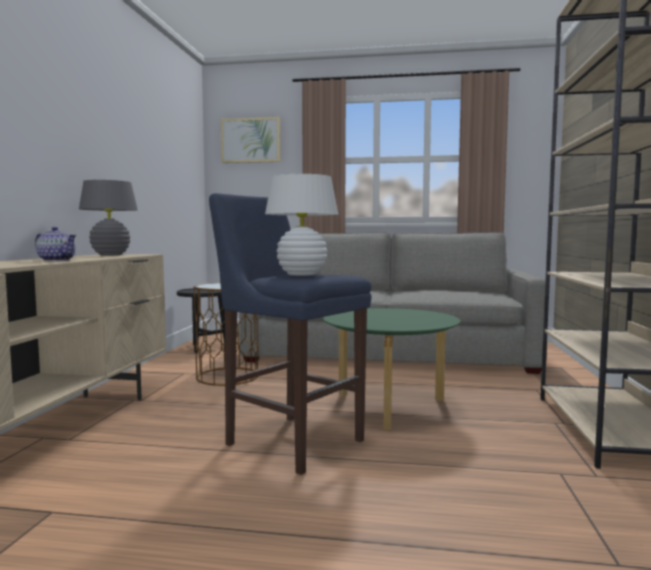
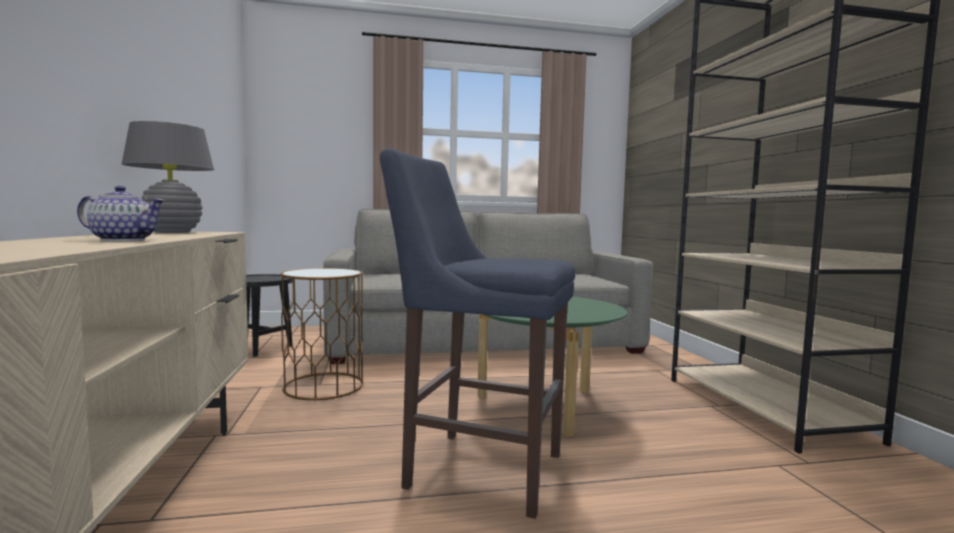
camera: 20 degrees left, 0 degrees up
picture [221,117,280,163] -> none
white table lamp [265,174,338,276] -> none

